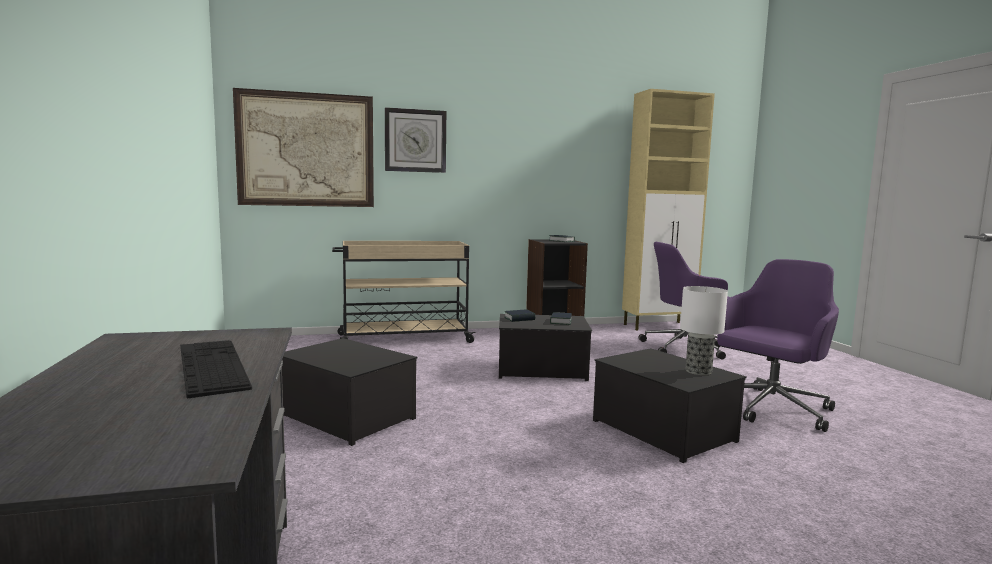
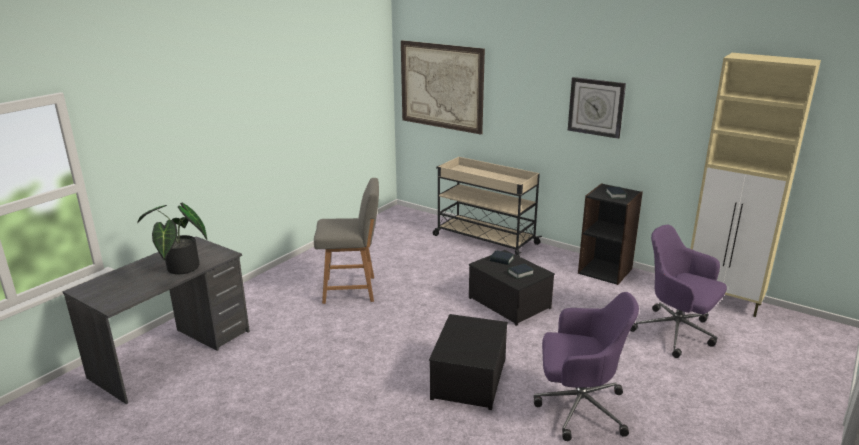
camera: 50 degrees right, 15 degrees up
keyboard [180,340,252,398] -> potted plant [137,203,207,274]
storage box [282,338,418,446] -> grey chair [314,178,379,304]
wall clock [385,107,446,173] -> wall clock moved to [568,77,626,139]
table lamp [680,286,728,375] -> none

